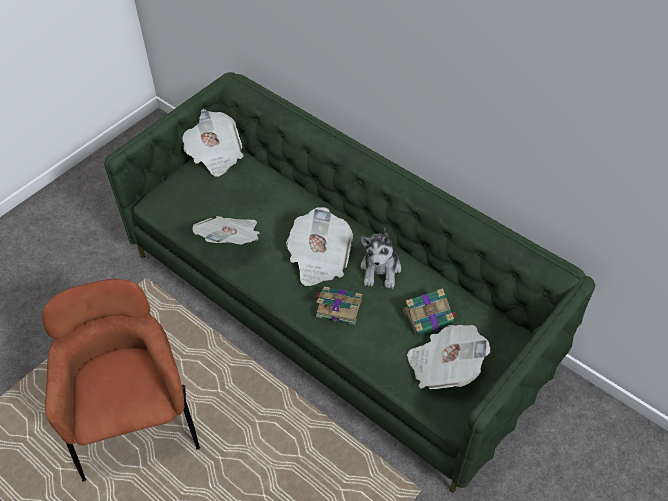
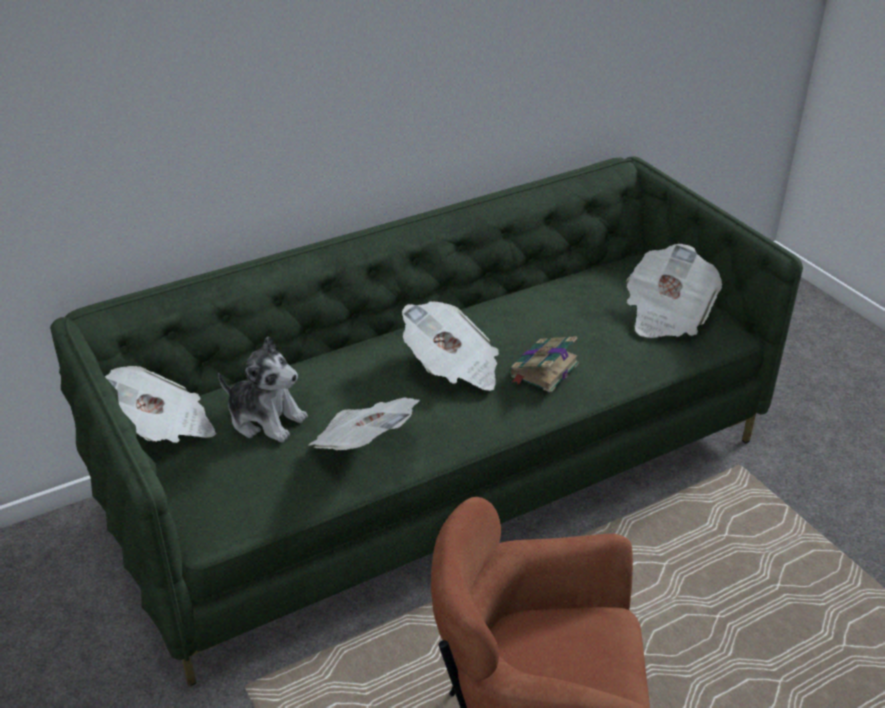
camera: 70 degrees left, 15 degrees down
plush toy [360,228,401,289] -> plush toy moved to [218,337,308,443]
book [403,288,458,336] -> none

